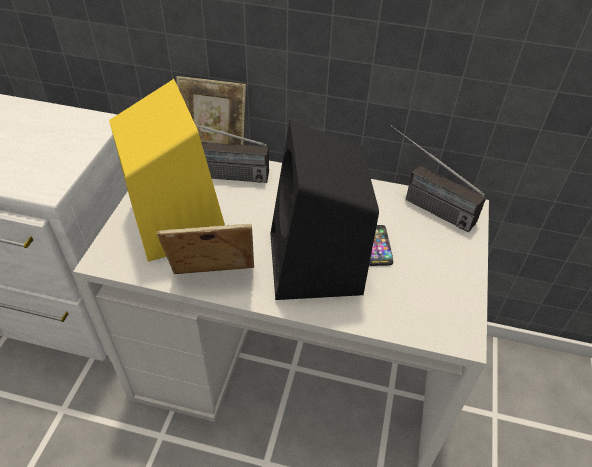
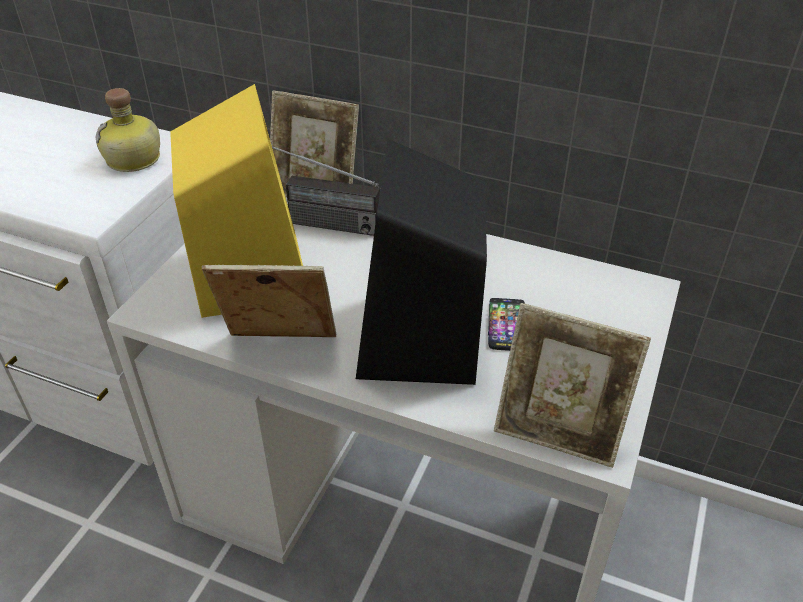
camera: 10 degrees right, 5 degrees down
radio [390,125,486,232] -> none
none -> bottle [96,88,160,172]
none -> picture frame [494,303,651,468]

